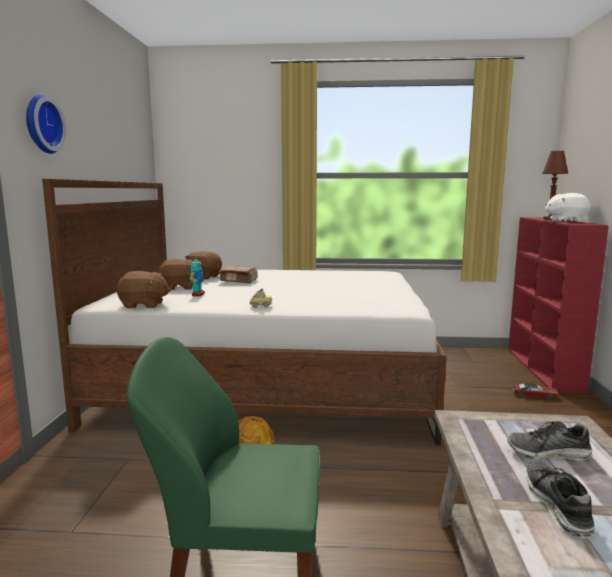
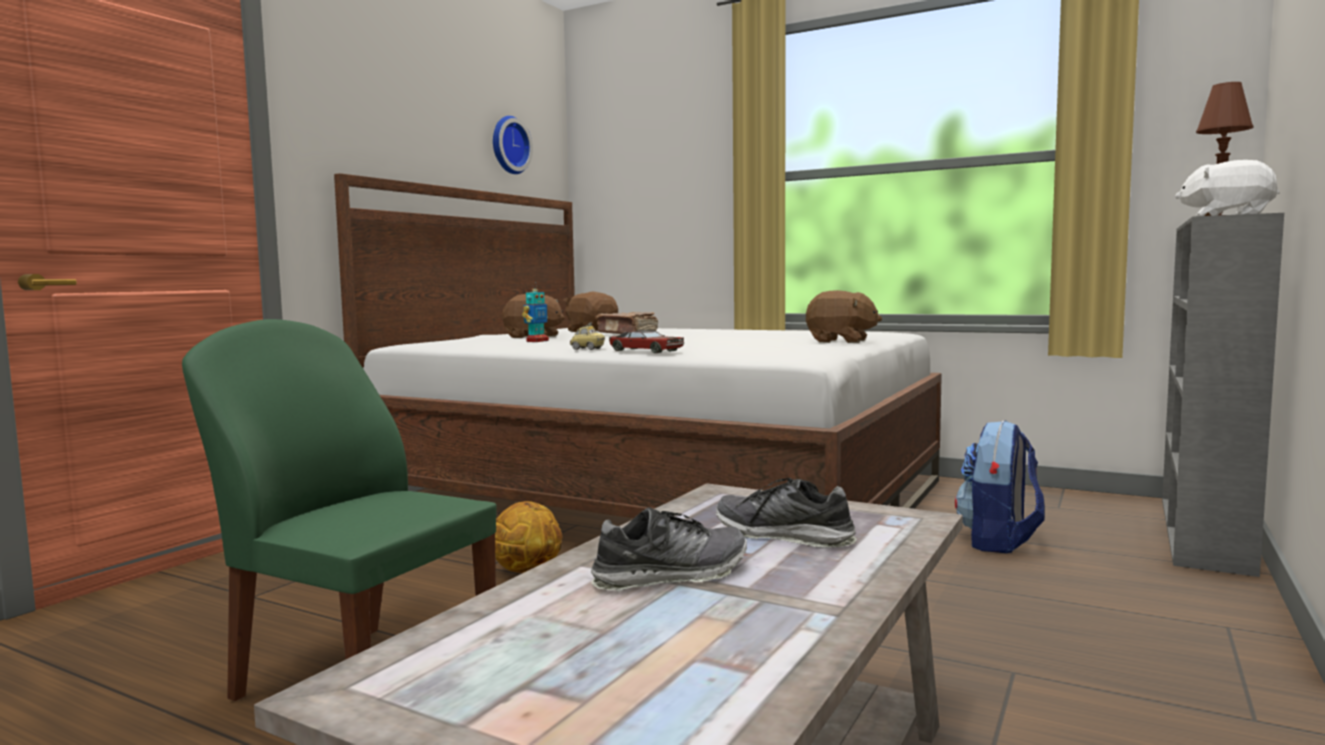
camera: 25 degrees right, 5 degrees down
wall clock [26,94,66,154] -> wall clock moved to [493,116,533,174]
brown plush toy [117,271,171,309] -> brown plush toy moved to [806,290,882,343]
red bookcase [508,217,609,393] -> grey bookcase [1162,213,1284,577]
toy car [512,383,559,400] -> toy car moved to [609,330,684,353]
shoe [526,460,596,538] -> shoe turned 45 degrees clockwise [591,507,747,592]
none -> backpack [955,420,1045,553]

